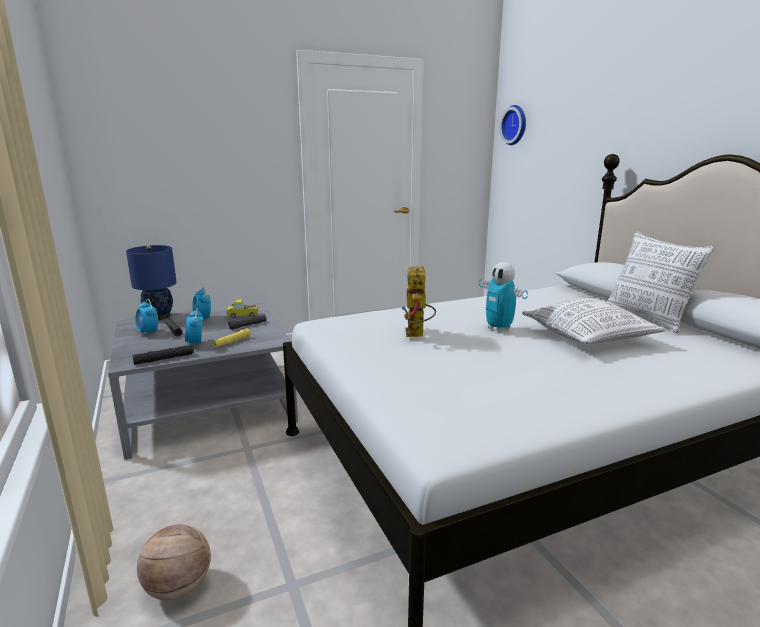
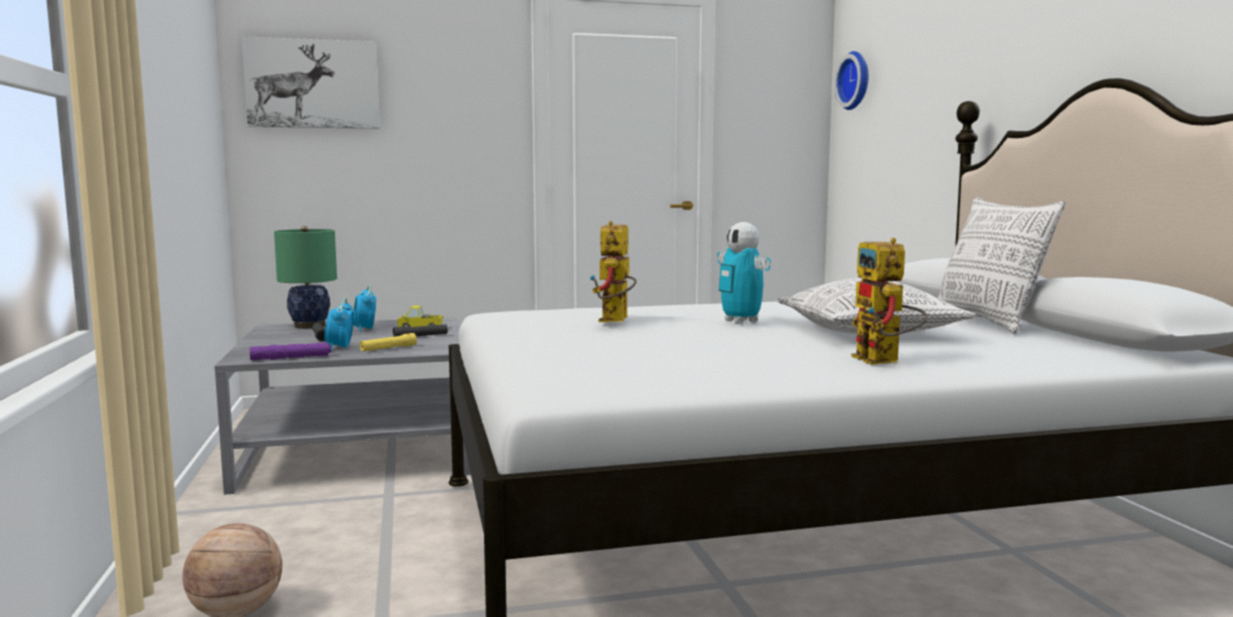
camera: 10 degrees right, 10 degrees down
blue table lamp [126,245,177,320] -> green table lamp [274,226,337,329]
black flashlight [132,345,194,365] -> purple flashlight [250,343,331,360]
alarm clock [136,299,158,337] -> none
none -> picture [242,37,380,129]
none -> toy robot [851,238,928,365]

